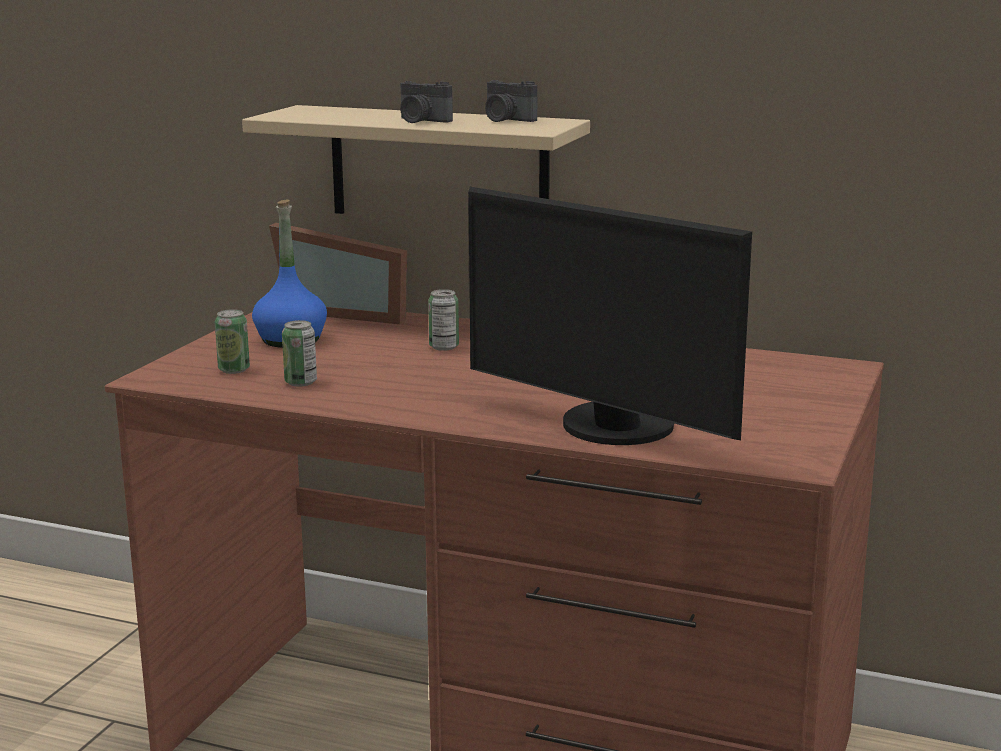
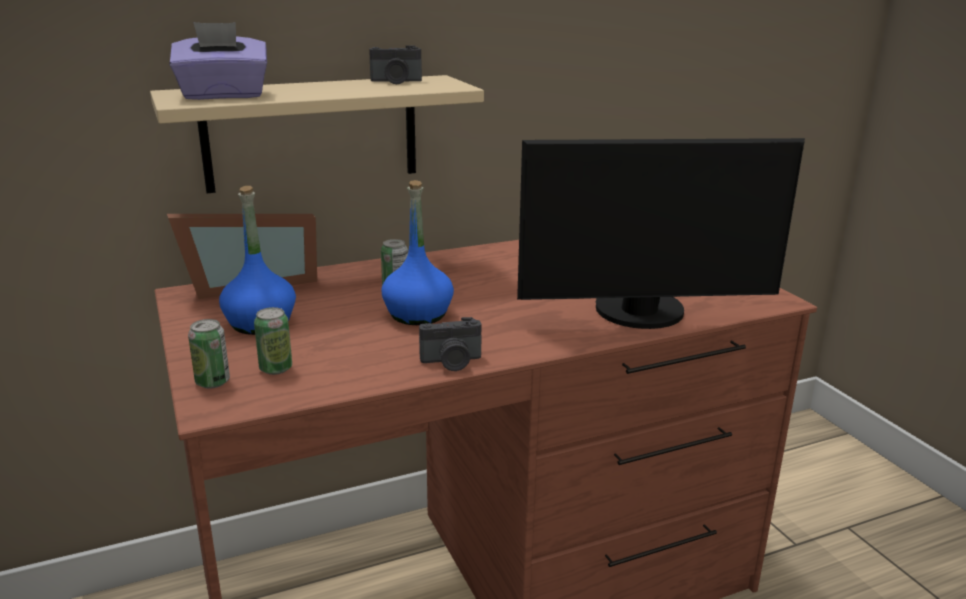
camera: 45 degrees left, 5 degrees up
can [282,320,317,387] -> can moved to [188,319,230,389]
camera [400,81,453,123] -> camera moved to [419,317,481,371]
none -> purple tissue box [170,22,267,100]
none -> blue bottle [381,180,454,325]

